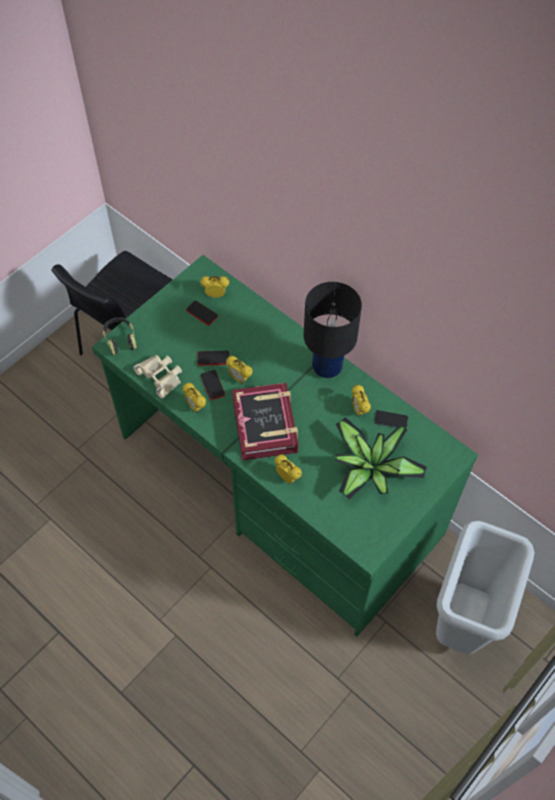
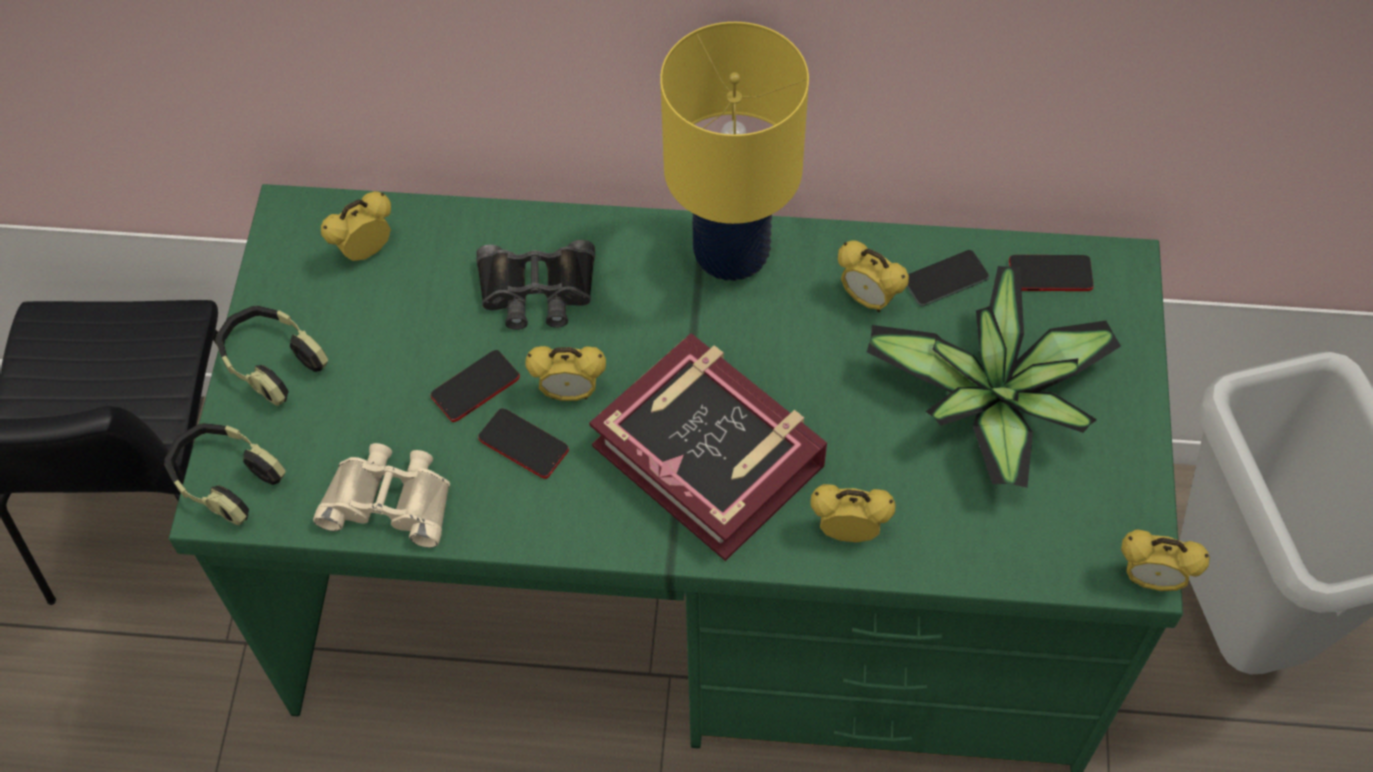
camera: 35 degrees left, 0 degrees up
alarm clock [182,383,206,413] -> alarm clock moved to [1121,529,1210,591]
phone [186,301,218,325] -> phone moved to [1009,255,1094,291]
black table lamp [304,282,362,378] -> yellow table lamp [660,22,809,281]
none -> headphones [215,306,328,406]
none -> black binoculars [476,240,595,330]

